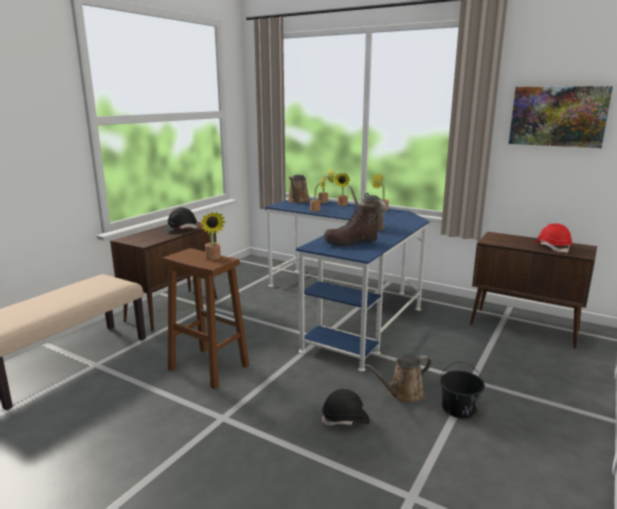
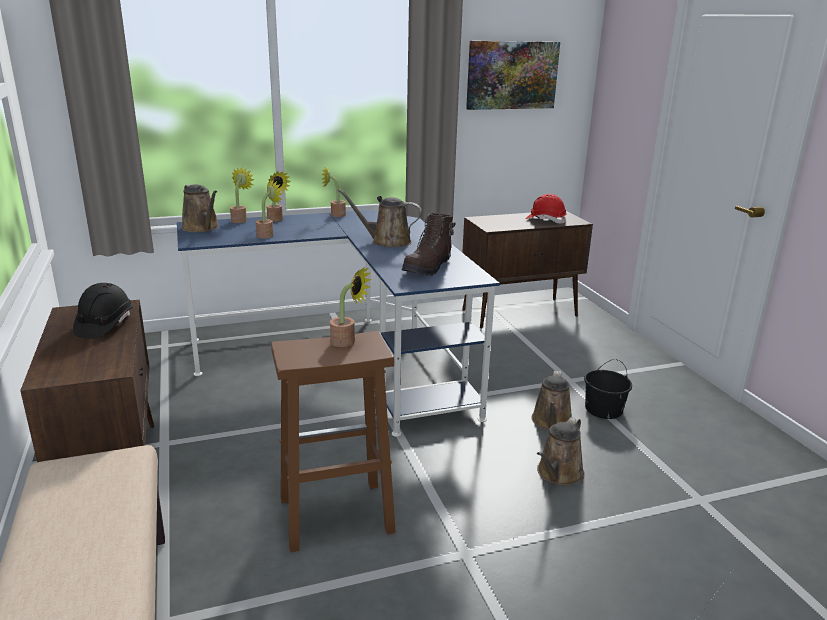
camera: 50 degrees left, 5 degrees up
black hard hat [322,389,370,426] -> brown watering can [537,417,585,486]

